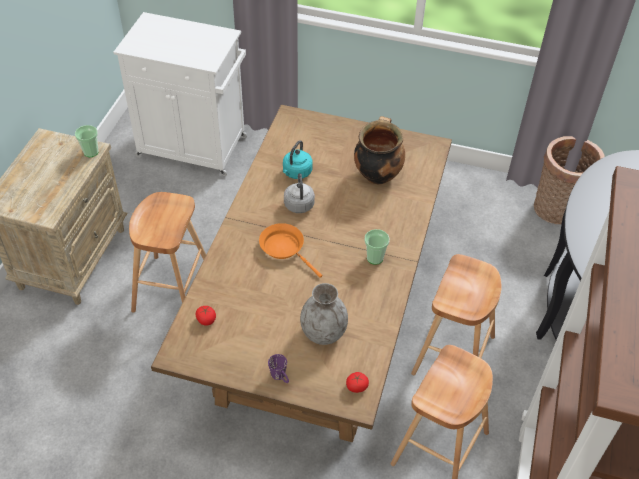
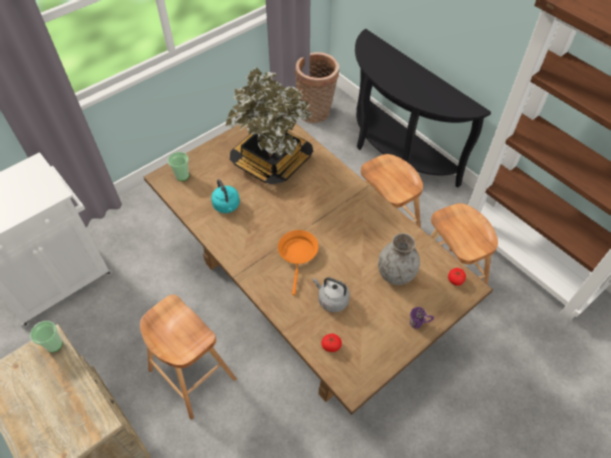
camera: 55 degrees left, 5 degrees up
orange frying pan [259,223,322,278] -> orange frying pan turned 105 degrees clockwise [278,230,318,295]
grey kettle [284,173,315,213] -> grey kettle moved to [313,277,350,312]
cooking pot [354,116,405,185] -> potted plant [226,67,313,185]
cup [364,229,390,265] -> cup moved to [168,152,189,181]

